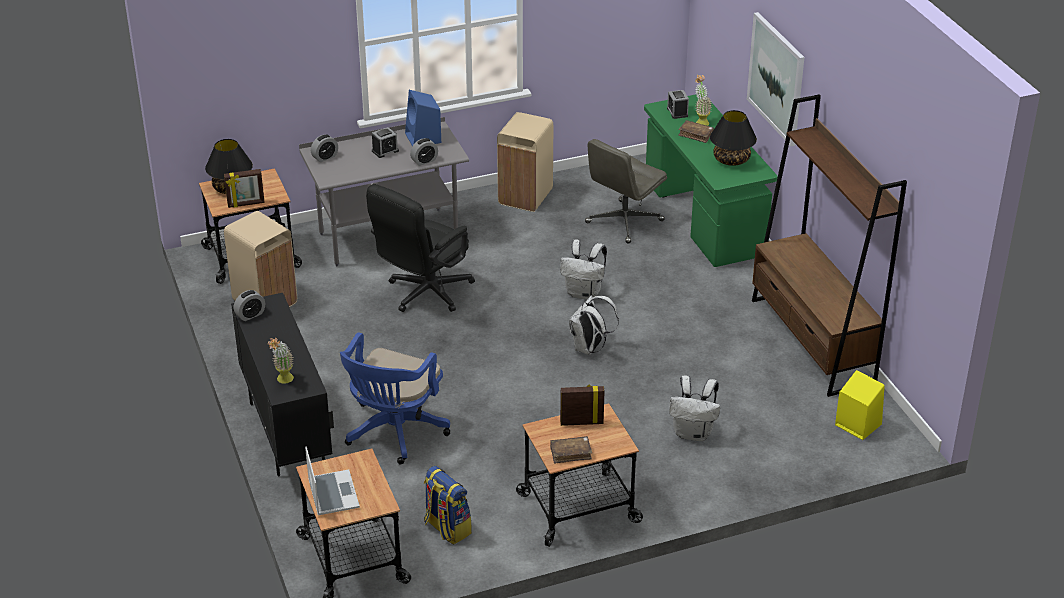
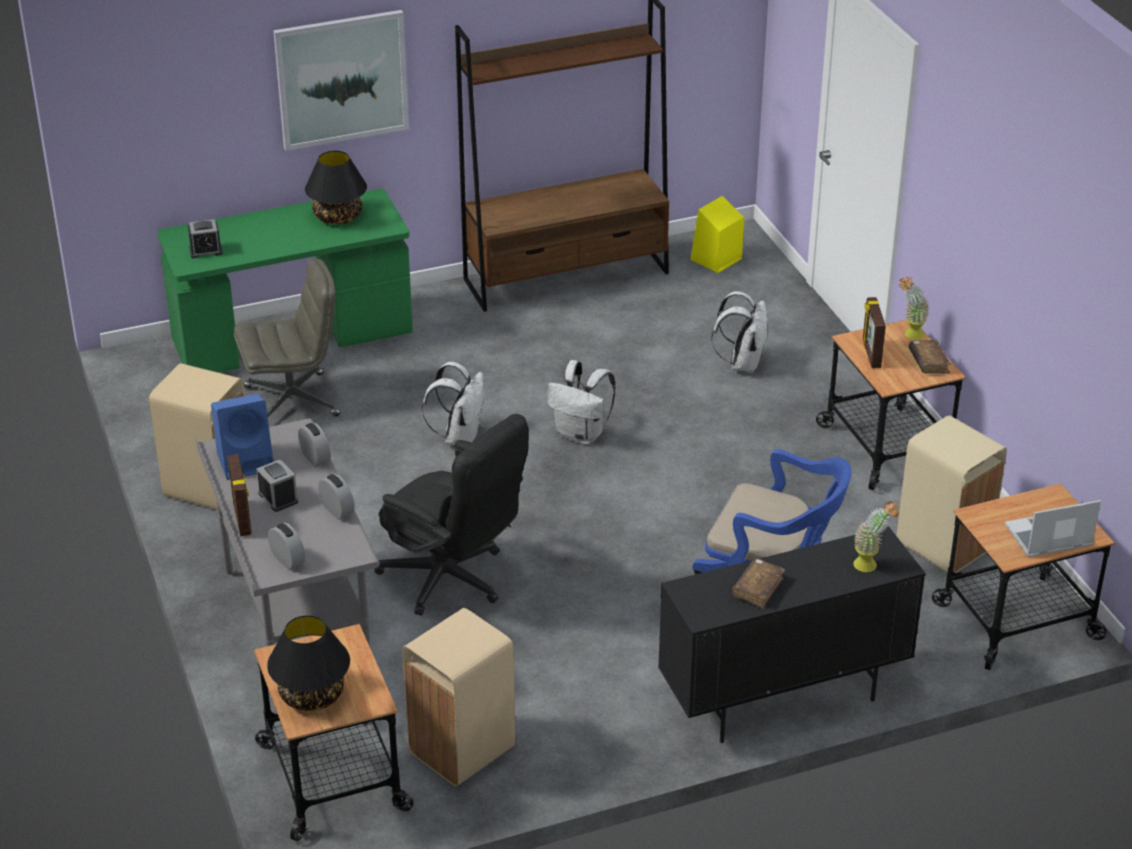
camera: 90 degrees left, 0 degrees up
picture frame [224,169,265,208] -> picture frame moved to [227,454,251,536]
alarm clock [234,290,265,321] -> alarm clock moved to [318,474,355,520]
backpack [424,466,472,544] -> beige trash can [896,415,1007,573]
grey office chair [585,139,667,244] -> grey office chair turned 60 degrees counterclockwise [234,259,340,417]
brown book [678,120,714,143] -> brown book moved to [732,558,785,609]
potted plant [695,75,712,126] -> potted plant moved to [899,276,929,340]

